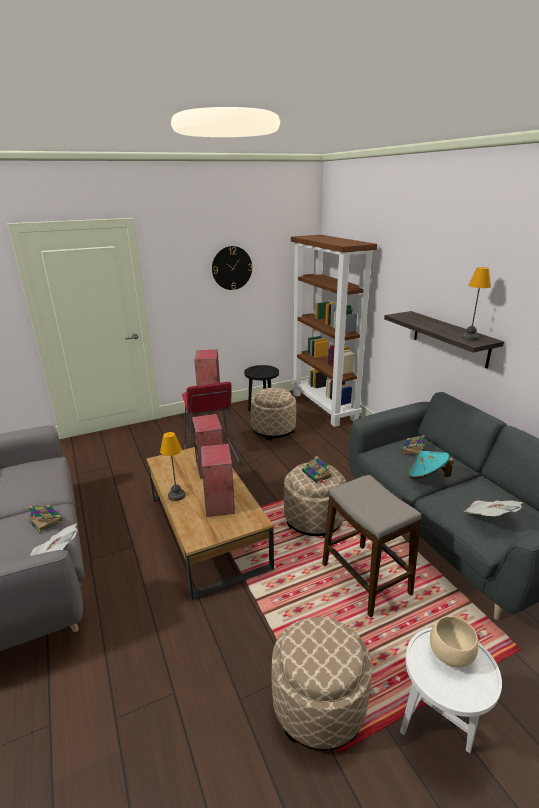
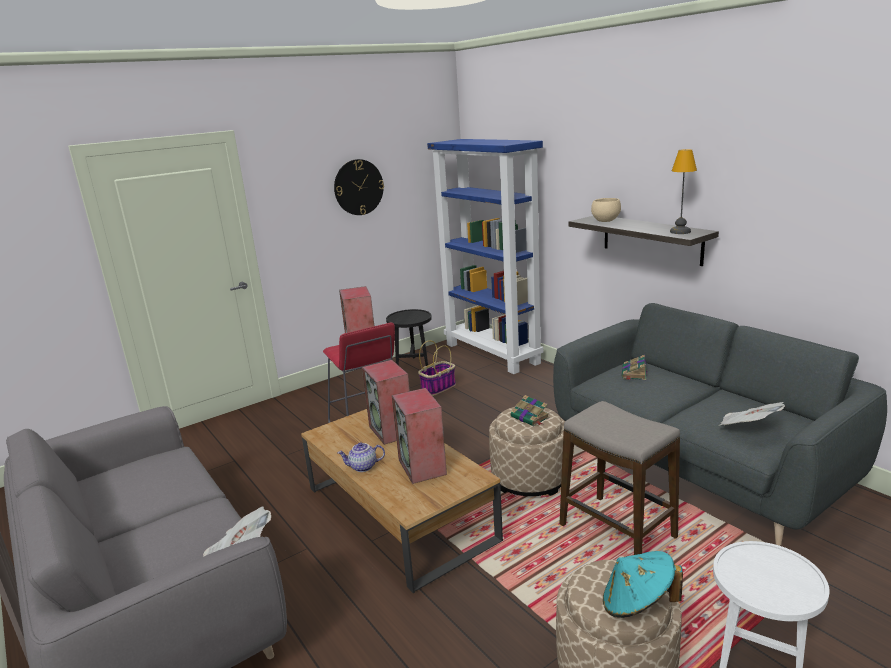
camera: 10 degrees left, 5 degrees down
book [27,505,63,533] -> none
table lamp [160,432,186,501] -> teapot [338,443,385,472]
beige ottoman [251,388,296,440] -> basket [418,340,456,396]
brown bookcase [291,235,377,427] -> blue bookcase [427,139,543,374]
turquoise hat [409,451,453,479] -> turquoise hat moved to [603,551,683,618]
beige bowl [430,616,479,667] -> beige bowl moved to [591,198,621,222]

